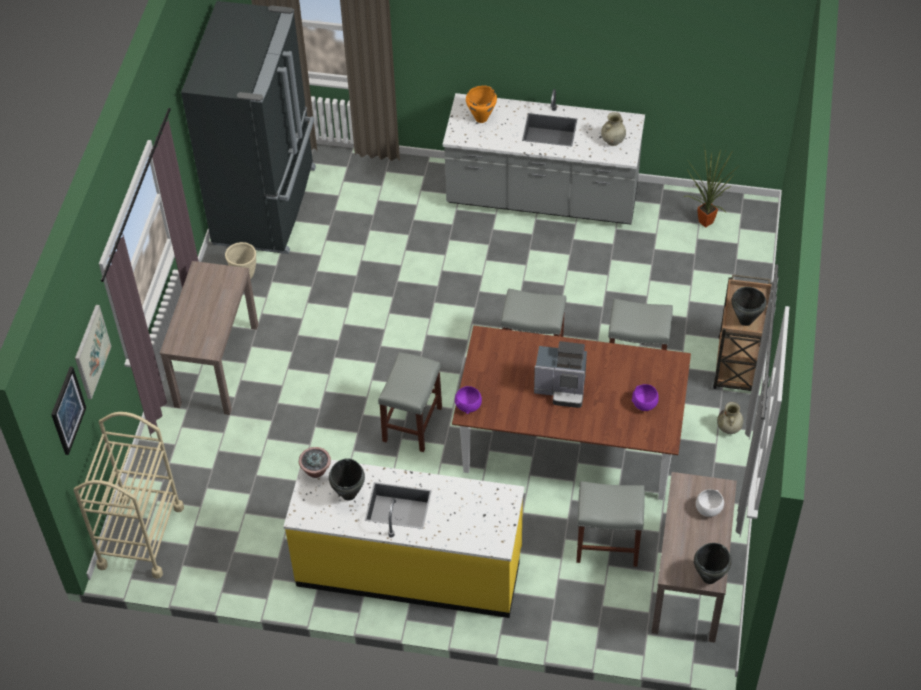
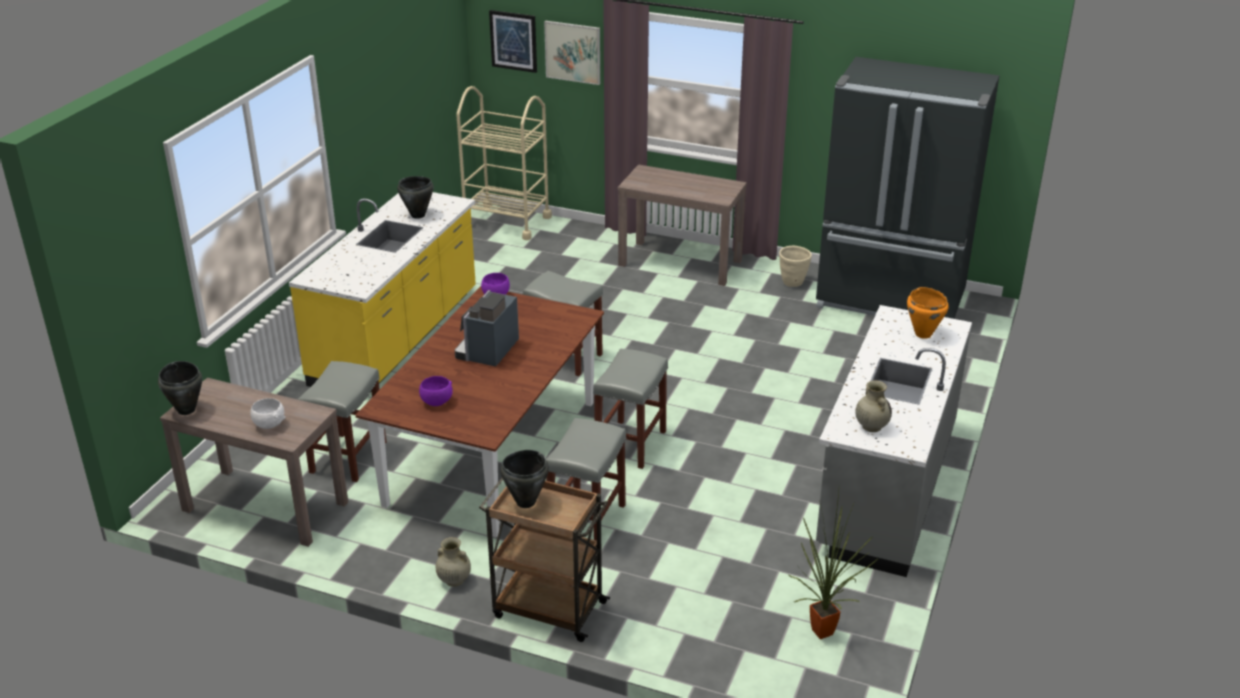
camera: 100 degrees right, 20 degrees down
potted plant [299,447,331,478] -> none

